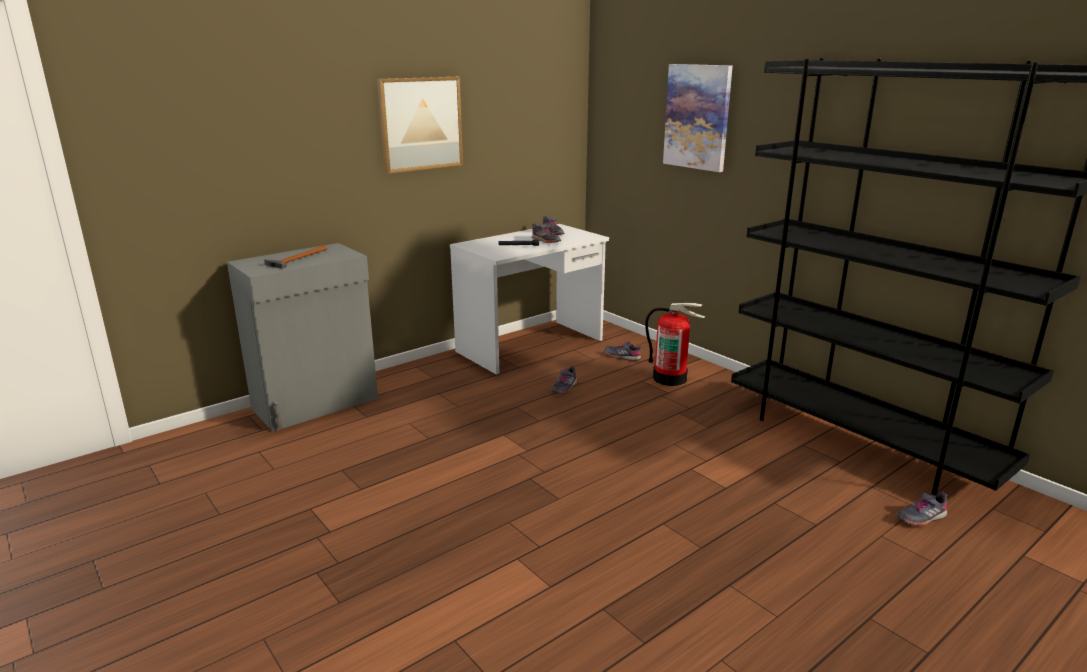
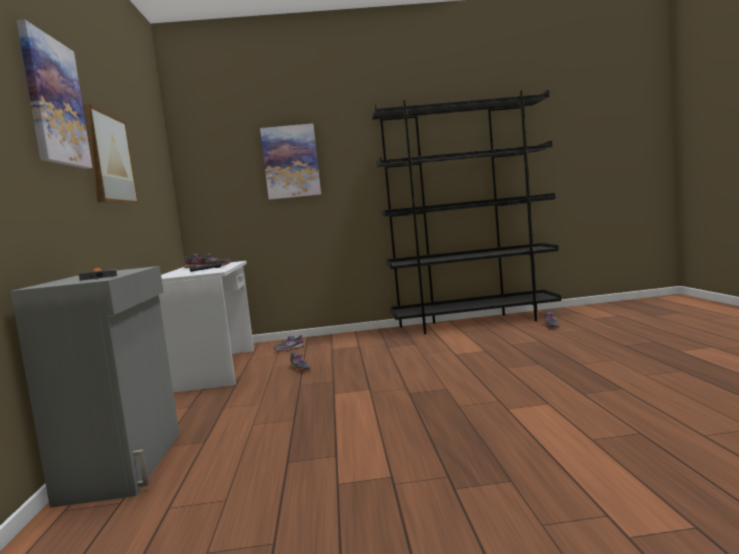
camera: 55 degrees left, 15 degrees down
fire extinguisher [645,303,706,386] -> none
none -> picture [17,20,93,169]

